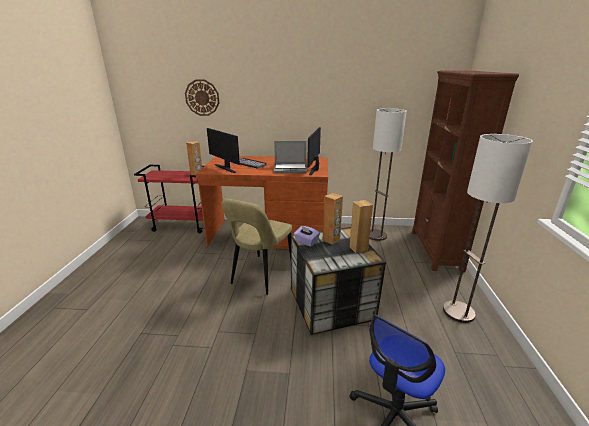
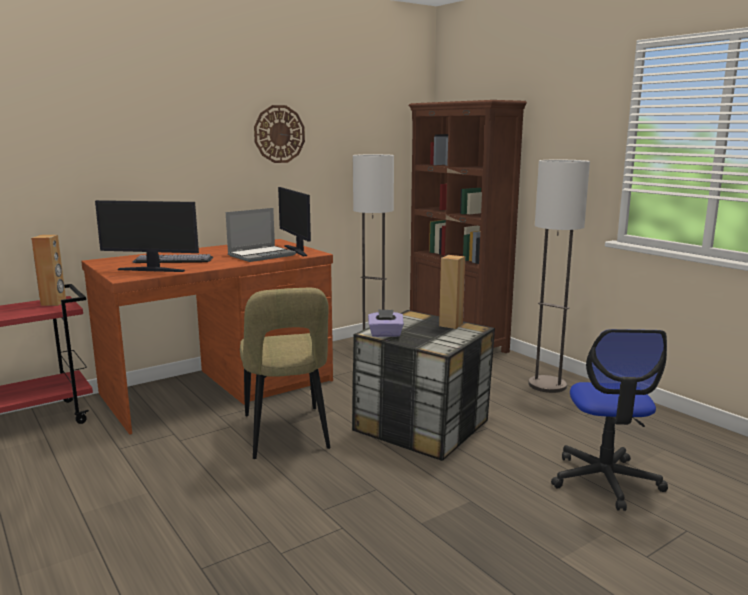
camera: 40 degrees left, 10 degrees down
wall clock [185,80,219,116] -> wall clock moved to [254,105,305,163]
brown speaker [322,193,343,245] -> none

